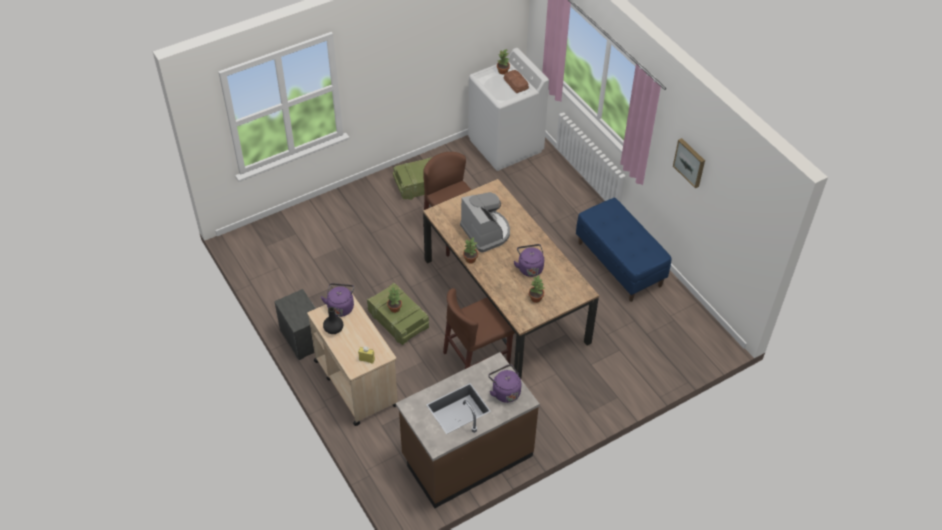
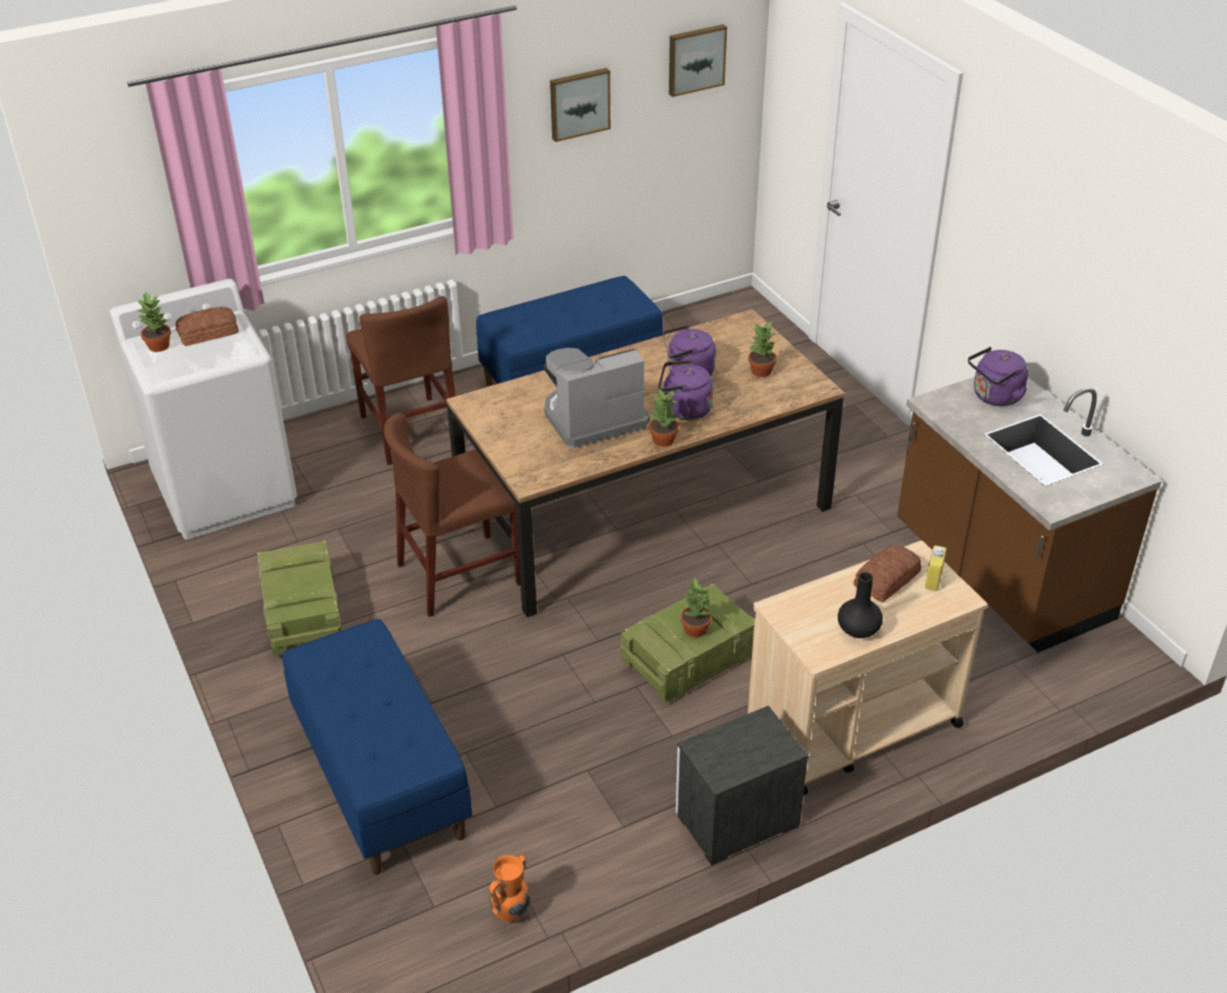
camera: 85 degrees left, 10 degrees down
purple kettle [321,283,354,317] -> purple kettle moved to [658,360,714,420]
brown chair [443,288,515,369] -> brown chair moved to [346,296,456,465]
none -> blue bench [282,619,472,875]
none -> orange vase [489,855,530,922]
none -> picture [669,24,727,97]
none -> bread [854,545,921,603]

